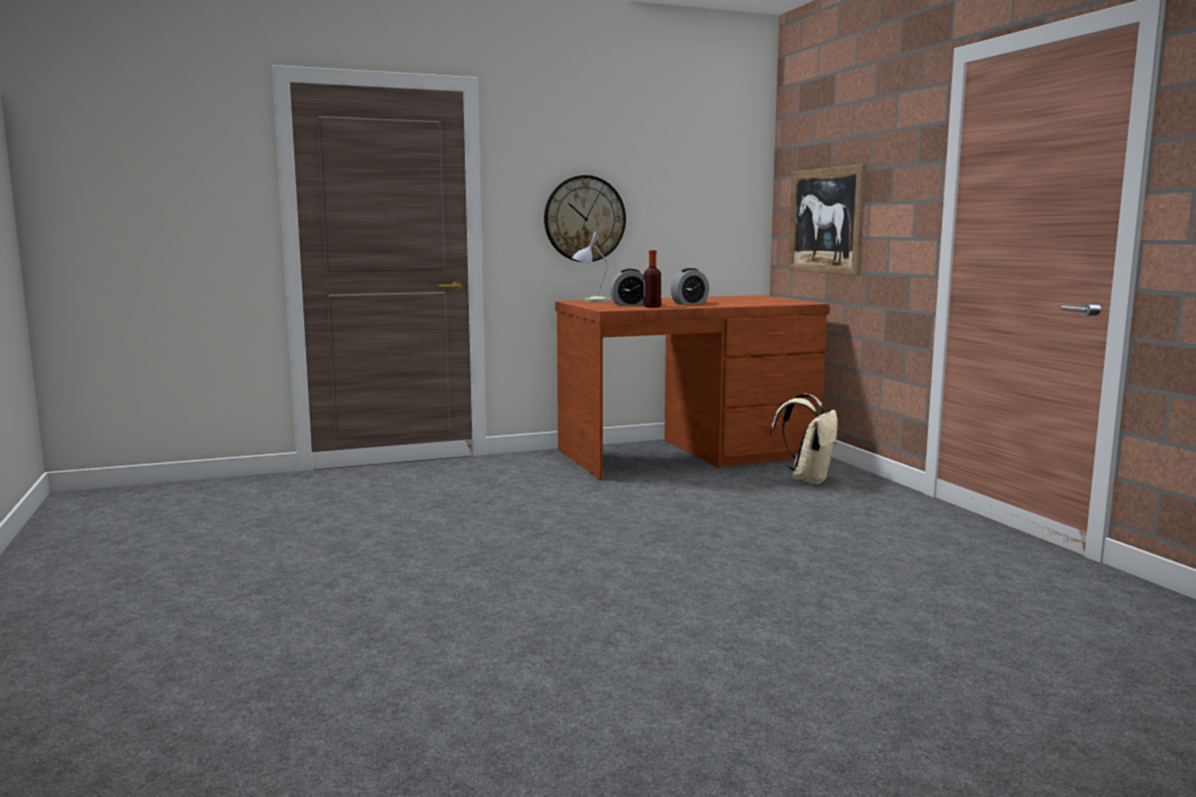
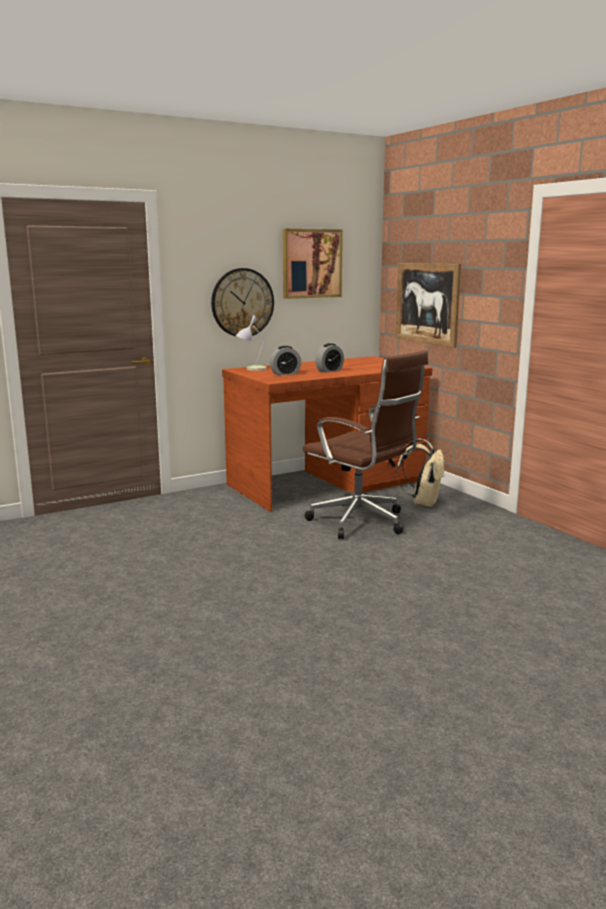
camera: 10 degrees left, 5 degrees up
bottle [643,250,661,307] -> none
none -> picture [283,229,343,299]
none -> brown office chair [302,350,428,539]

